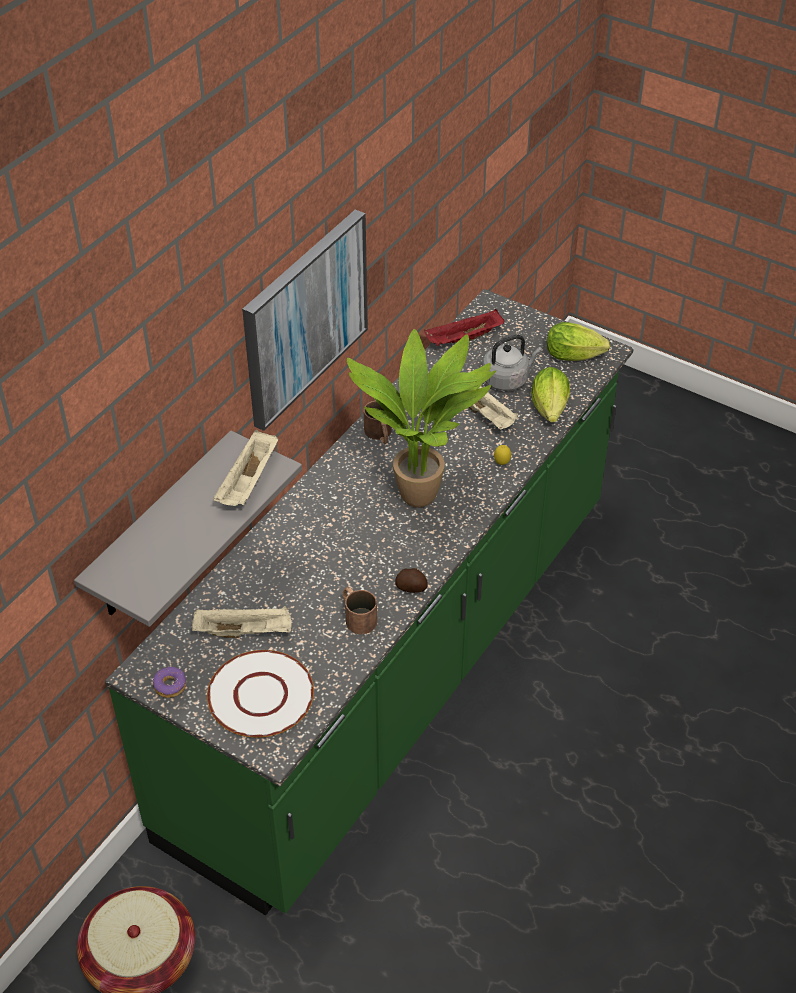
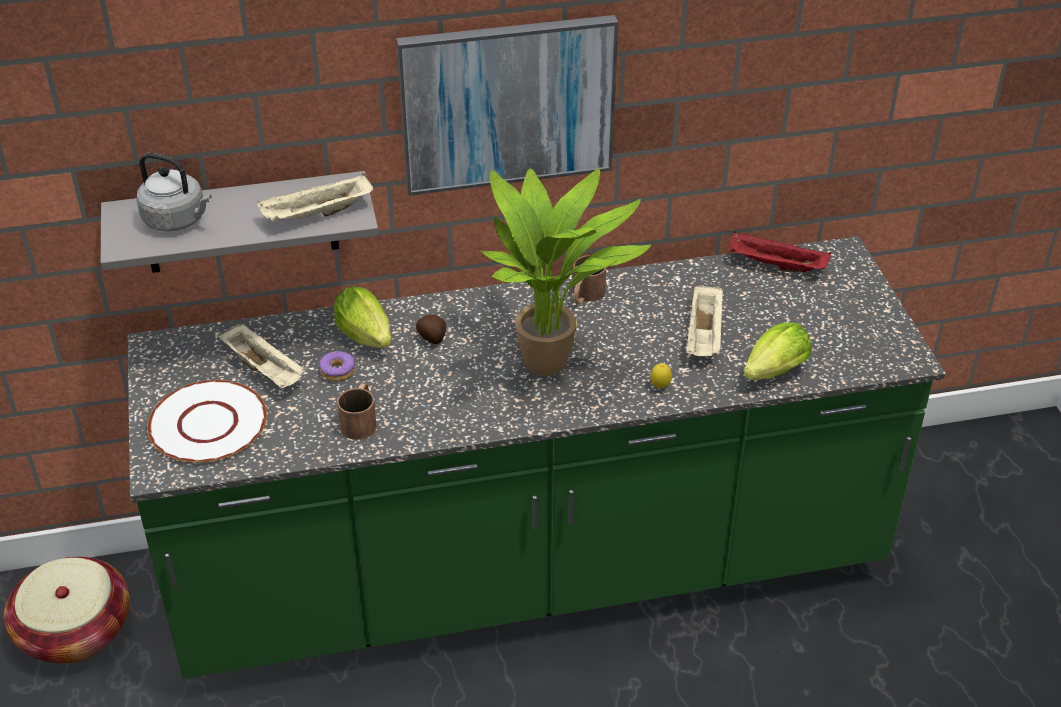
camera: 45 degrees right, 5 degrees down
donut [153,667,186,698] -> donut moved to [319,351,355,381]
potato [395,568,427,593] -> potato moved to [416,315,446,344]
grey kettle [483,335,542,391] -> grey kettle moved to [137,153,212,232]
lettuce [547,322,610,361] -> lettuce moved to [334,287,391,348]

